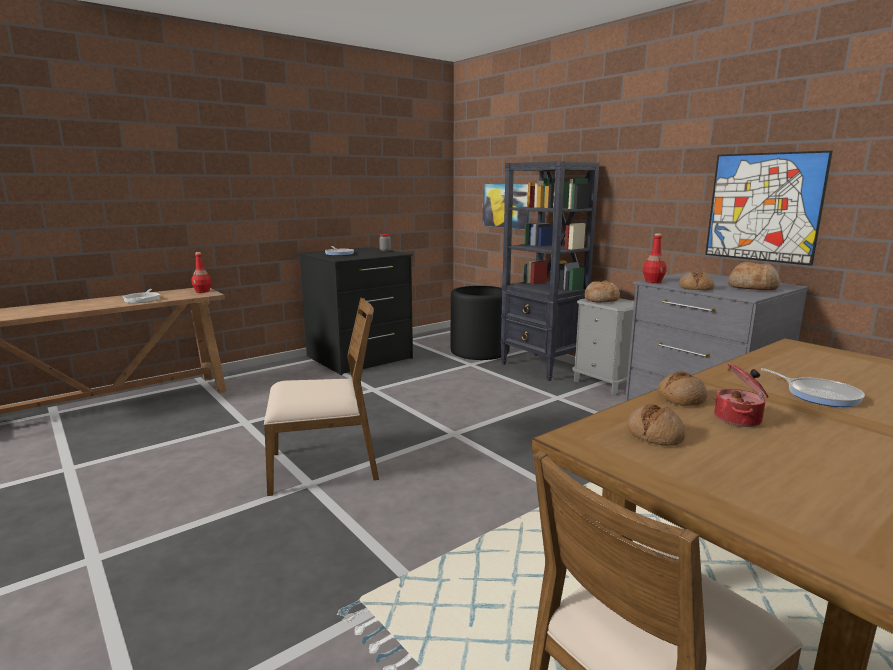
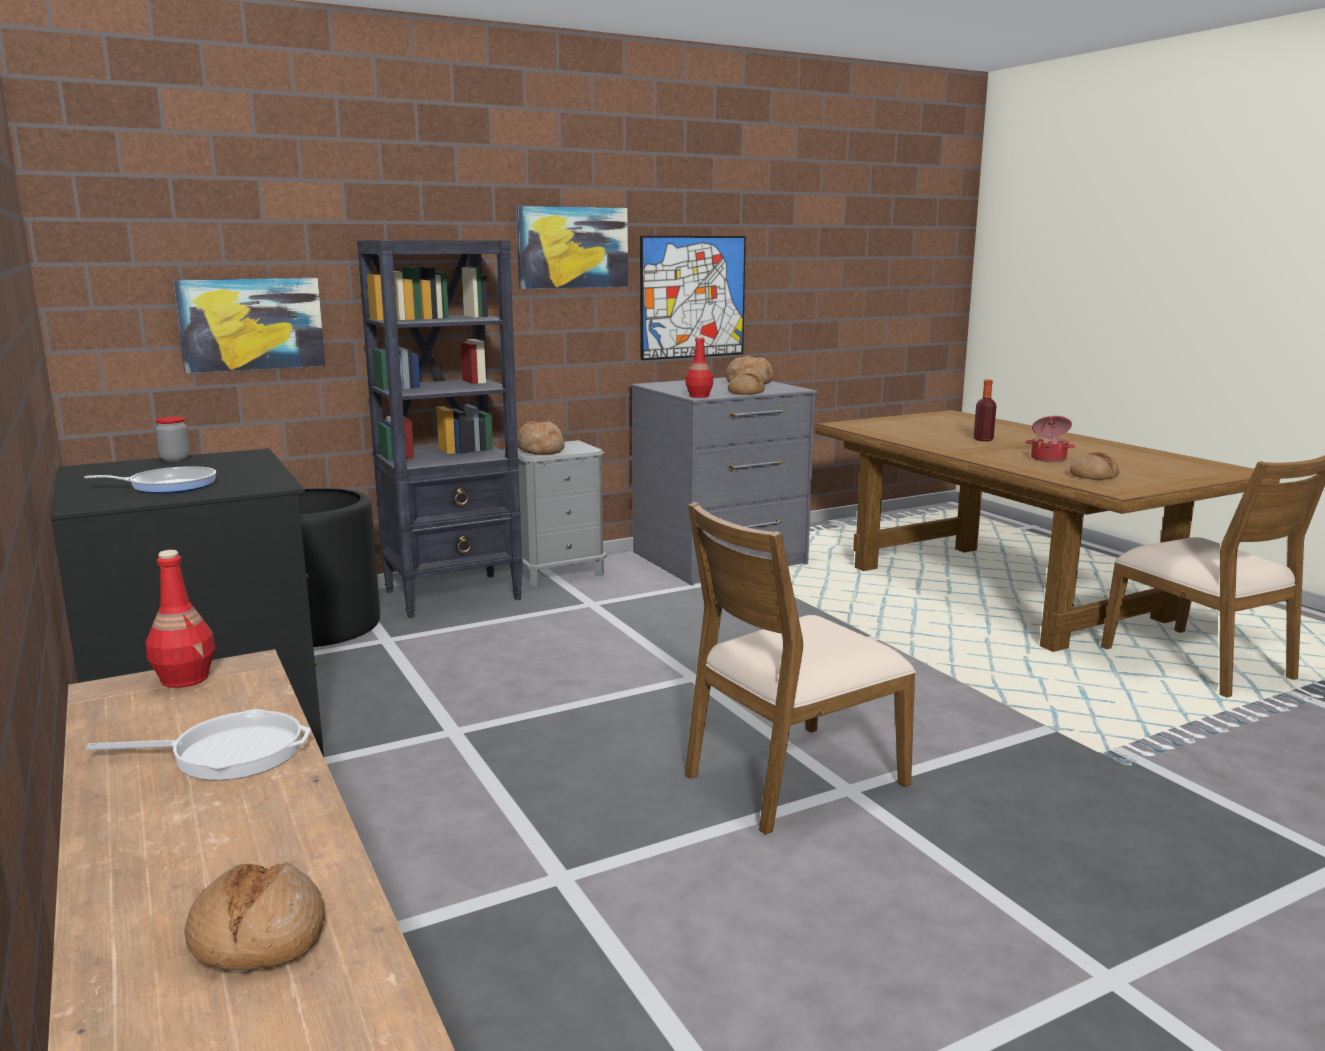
camera: 80 degrees left, 0 degrees up
brown chair [264,298,379,496] -> brown chair turned 120 degrees counterclockwise [685,502,916,835]
bread [657,371,708,406] -> bread moved to [184,863,325,970]
frying pan [760,368,865,407] -> bottle [974,380,996,441]
none -> picture [516,206,628,289]

